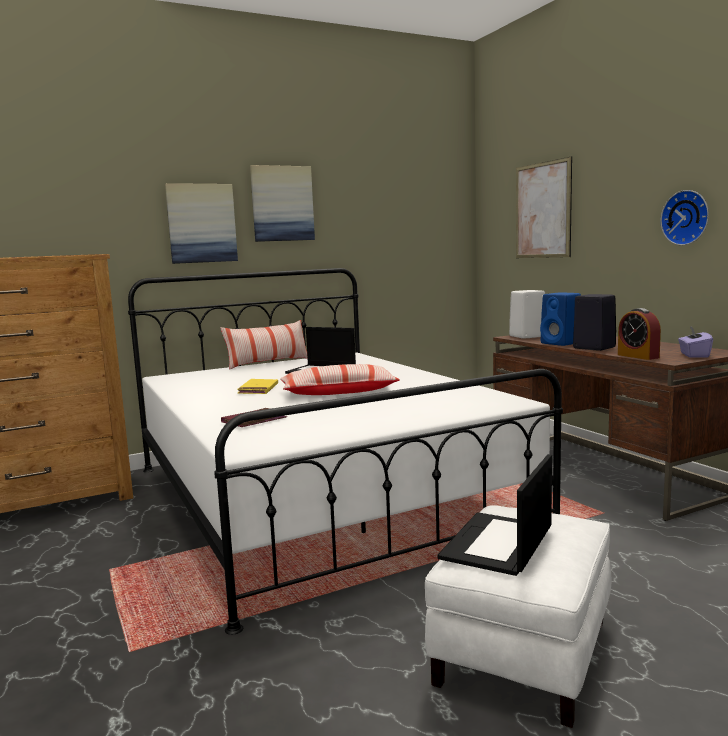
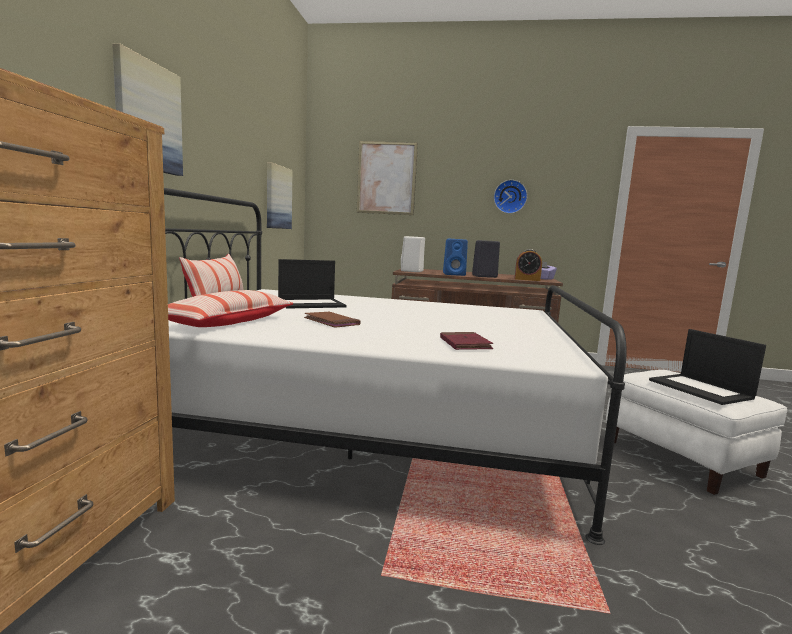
camera: 55 degrees left, 0 degrees up
yellow book [237,379,278,394] -> brown book [304,311,361,328]
picture [250,165,315,242] -> picture moved to [267,162,293,229]
pillow [280,364,399,395] -> pillow moved to [168,290,294,327]

